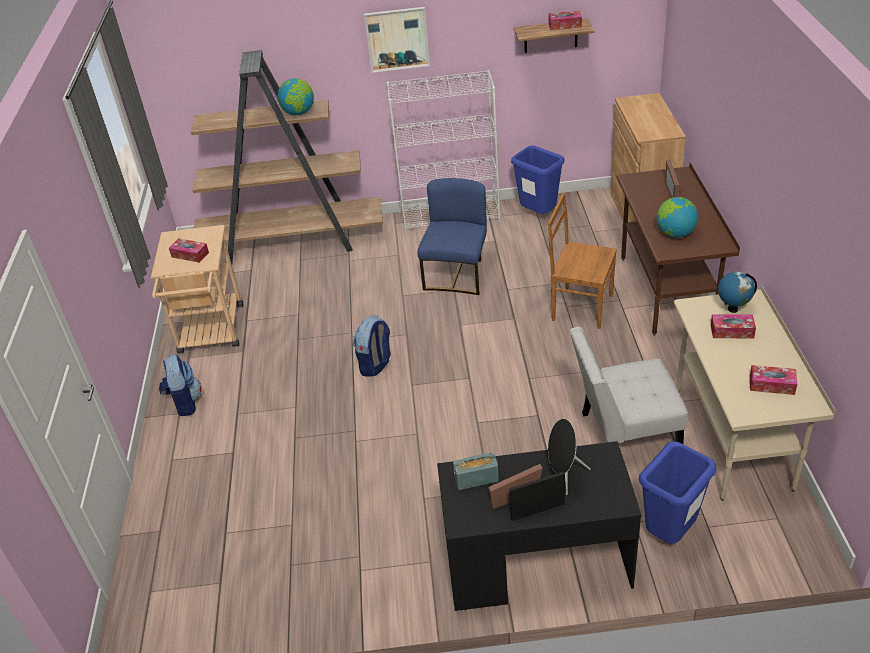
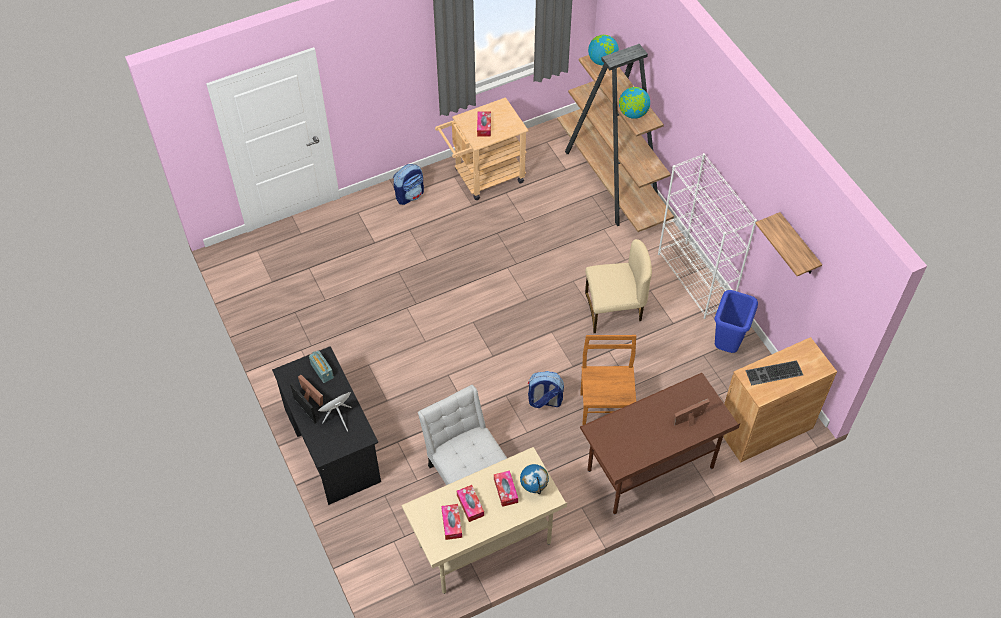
camera: 65 degrees right, 15 degrees up
backpack [353,315,391,377] -> backpack moved to [528,371,564,408]
picture [364,7,430,73] -> none
blue chair [417,178,487,295] -> beige chair [585,239,652,333]
tissue box [549,11,582,30] -> tissue box moved to [457,485,484,522]
blue trash can [639,442,716,544] -> none
globe [657,197,698,238] -> globe moved to [588,35,619,66]
none -> keyboard [745,360,803,385]

